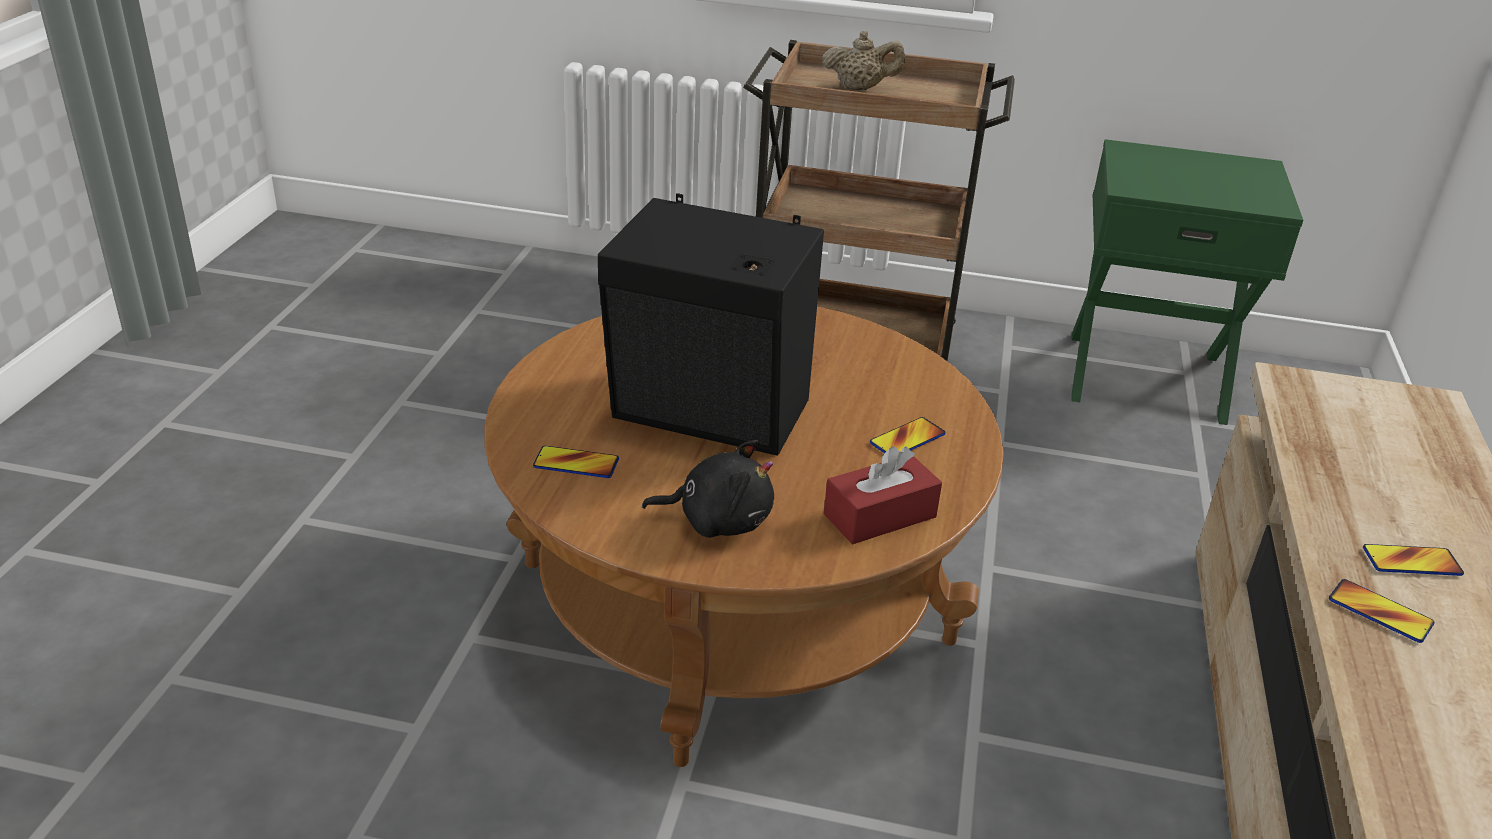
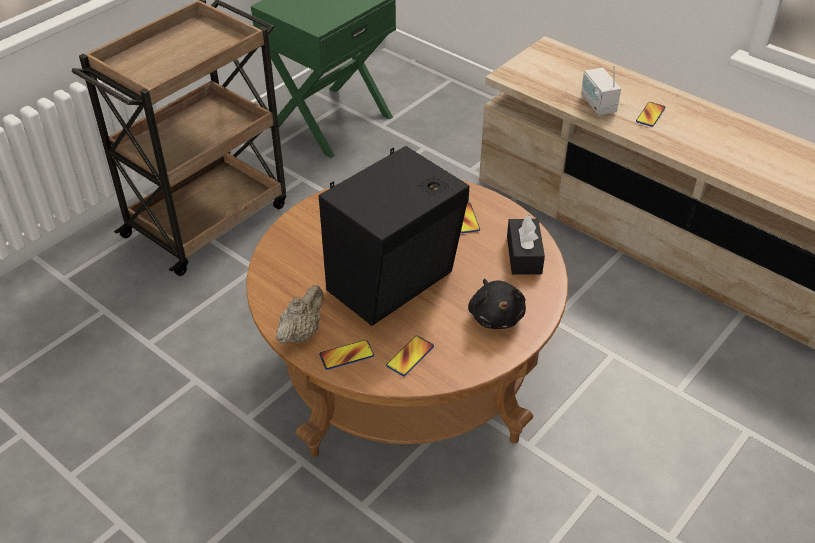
camera: 60 degrees left, 10 degrees up
black plush toy [642,440,774,538] -> black plush toy turned 135 degrees clockwise [468,279,526,329]
beige teapot [822,31,905,90] -> beige teapot moved to [276,285,324,343]
red tissue box [824,446,942,545] -> black tissue box [507,215,545,275]
phone [1329,579,1435,643] -> phone moved to [319,340,374,370]
none -> radio [581,65,621,115]

